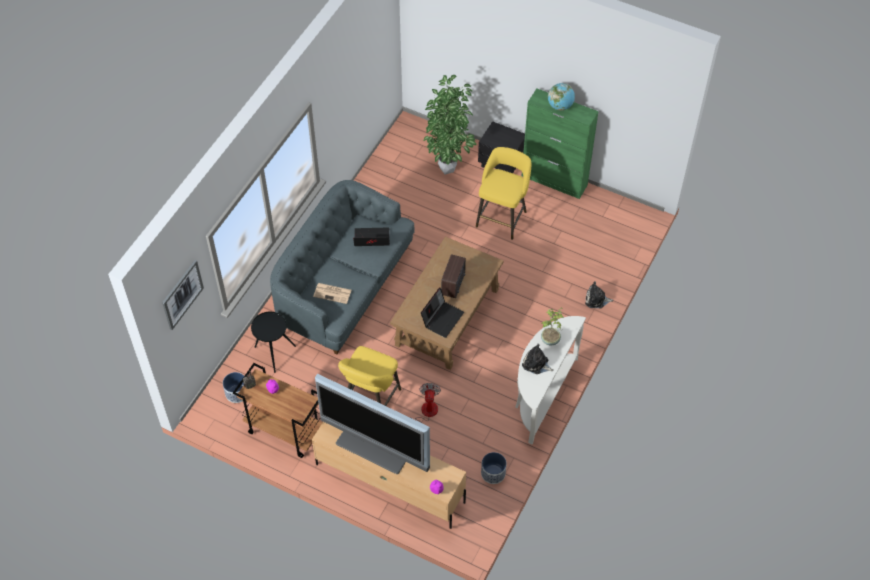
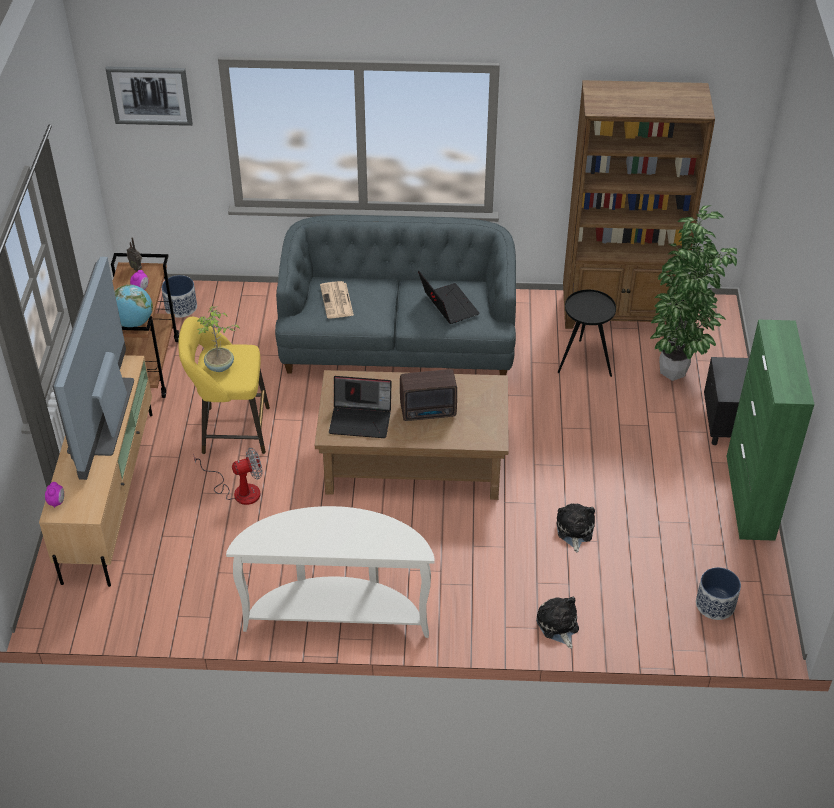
camera: 65 degrees right, 10 degrees down
black side table [251,312,296,373] -> black side table moved to [558,290,616,377]
yellow stool [476,147,531,240] -> none
planter [481,452,506,484] -> planter moved to [696,567,741,620]
plush toy [522,344,554,374] -> plush toy moved to [556,503,595,553]
potted plant [541,308,564,346] -> potted plant moved to [197,306,239,372]
globe [548,83,575,111] -> globe moved to [114,285,153,327]
none -> brown bookcase [563,80,715,329]

